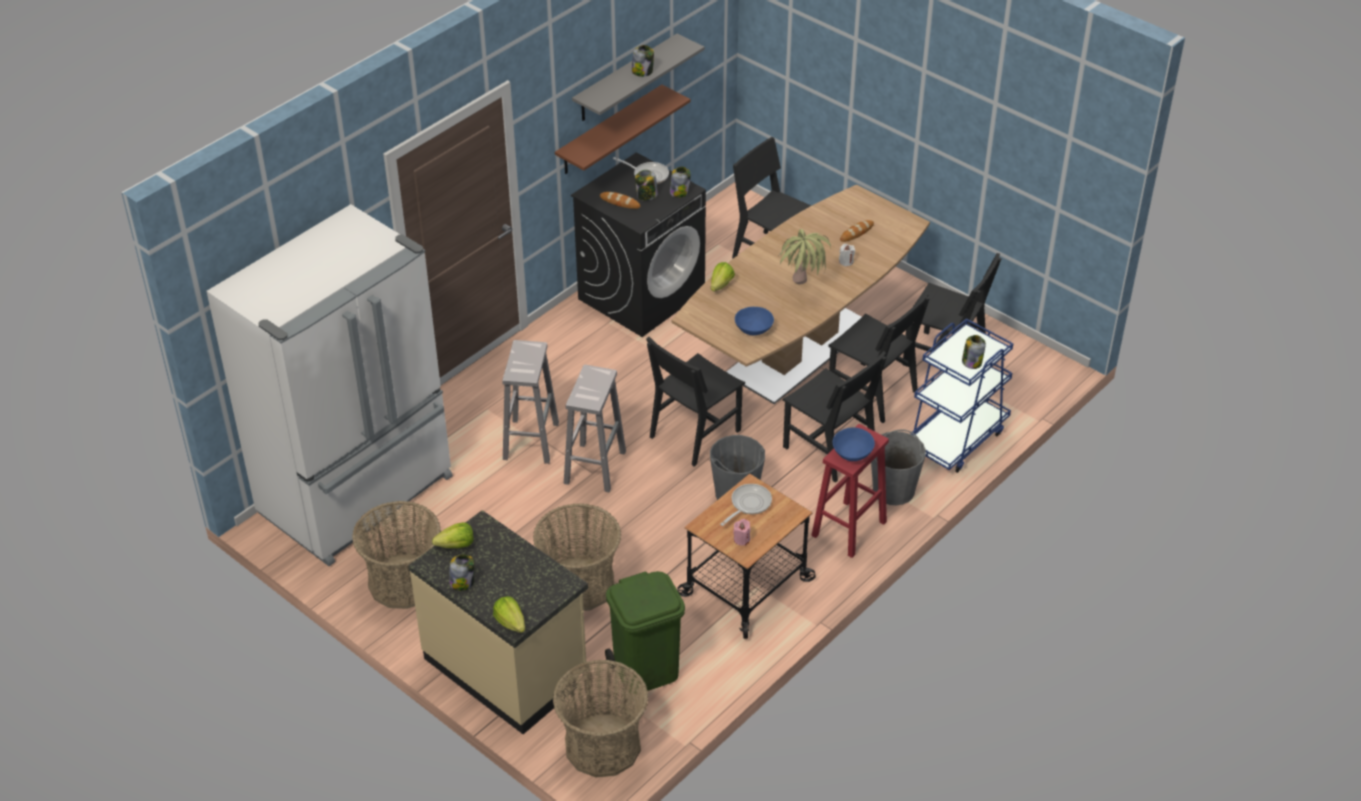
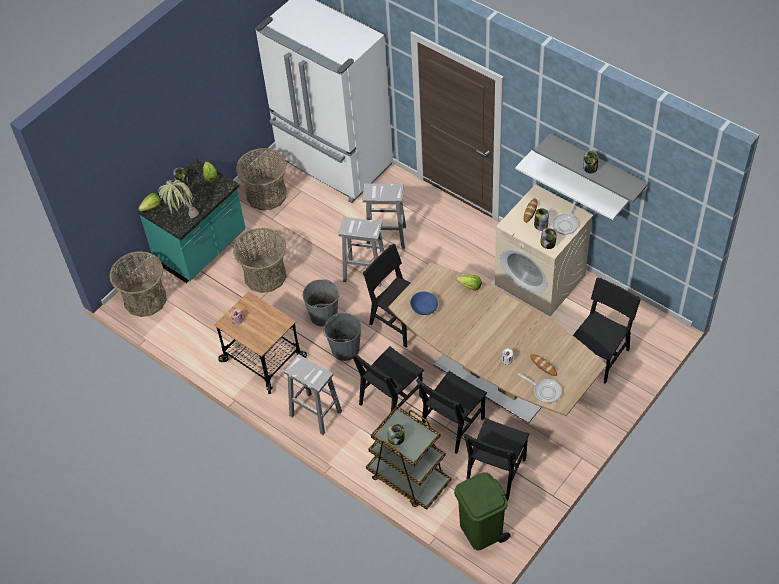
camera: 90 degrees right, 10 degrees up
beige counter [409,510,588,734] -> turquoise counter [138,159,246,283]
brown shelf [555,85,691,174] -> white shelf [515,150,629,220]
black washing machine [571,152,706,337] -> beige washing machine [495,184,593,316]
green trash can [605,571,685,694] -> green trash can moved to [454,472,511,550]
frying pan [720,484,772,526] -> frying pan moved to [518,373,562,403]
potted plant [780,229,831,285] -> potted plant moved to [158,180,199,218]
red stool [811,424,889,558] -> white stool [284,354,342,435]
blue bowl [833,428,875,461] -> none
grey bucket [871,430,926,505] -> grey bucket moved to [302,279,339,327]
blue cart [910,318,1013,473] -> brown cart [366,406,452,510]

